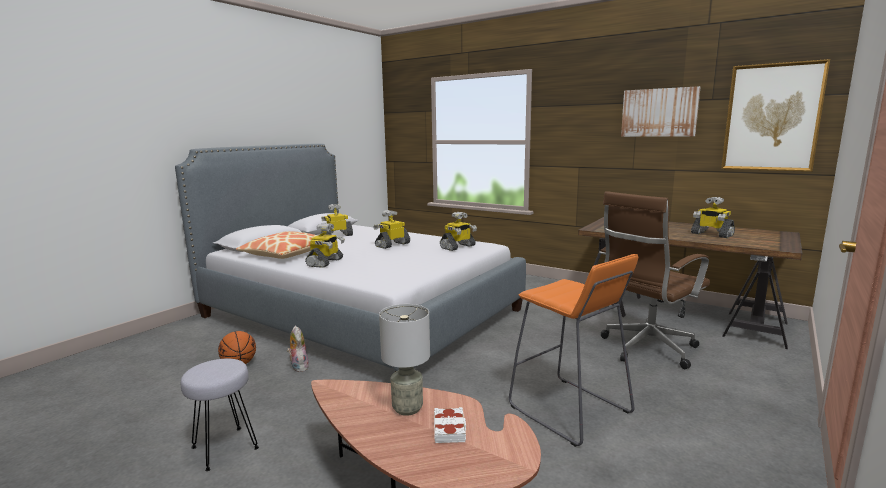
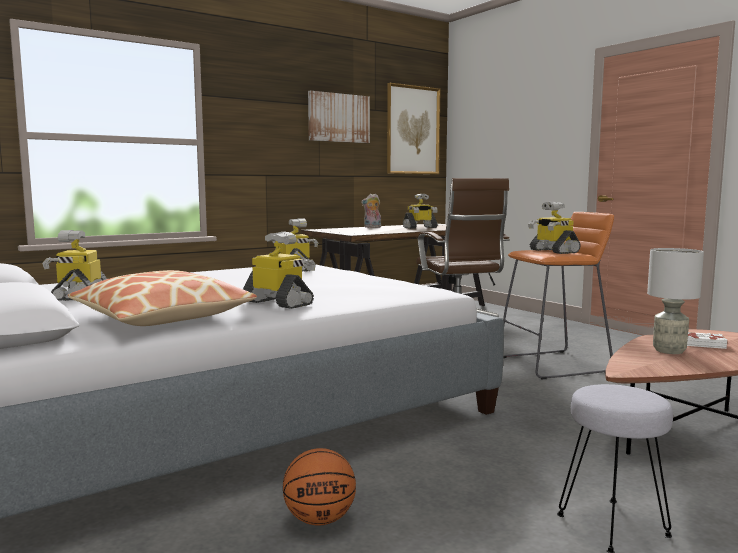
camera: 70 degrees left, 5 degrees down
plush toy [287,326,309,372] -> plush toy moved to [361,193,381,228]
toy robot [373,210,410,249] -> toy robot moved to [528,202,581,254]

